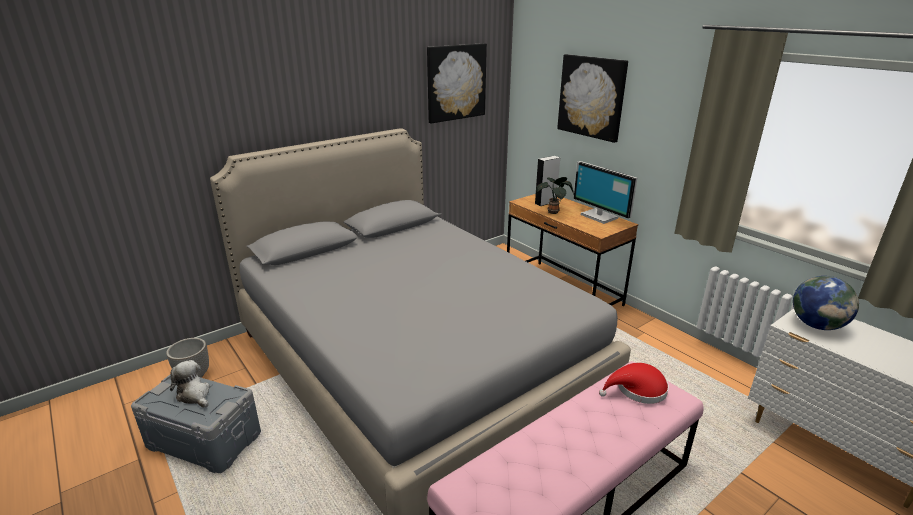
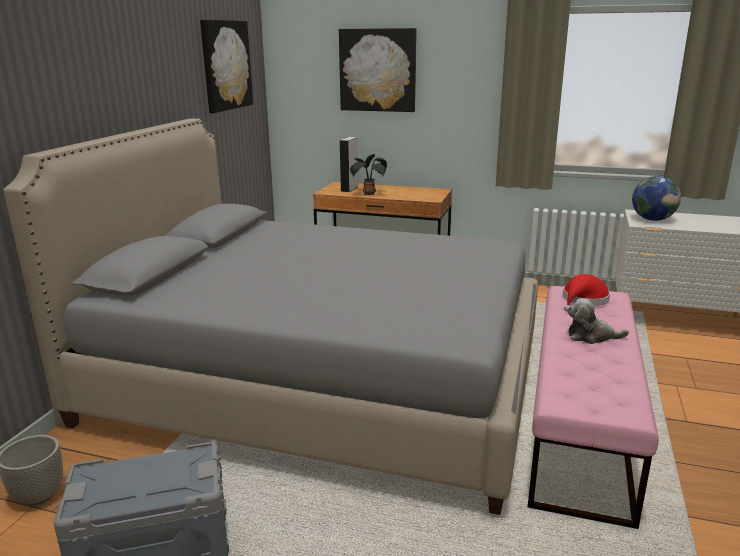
camera: 35 degrees left, 5 degrees down
plush toy [170,360,210,408] -> plush toy moved to [567,298,629,344]
monitor [574,161,637,224] -> none

